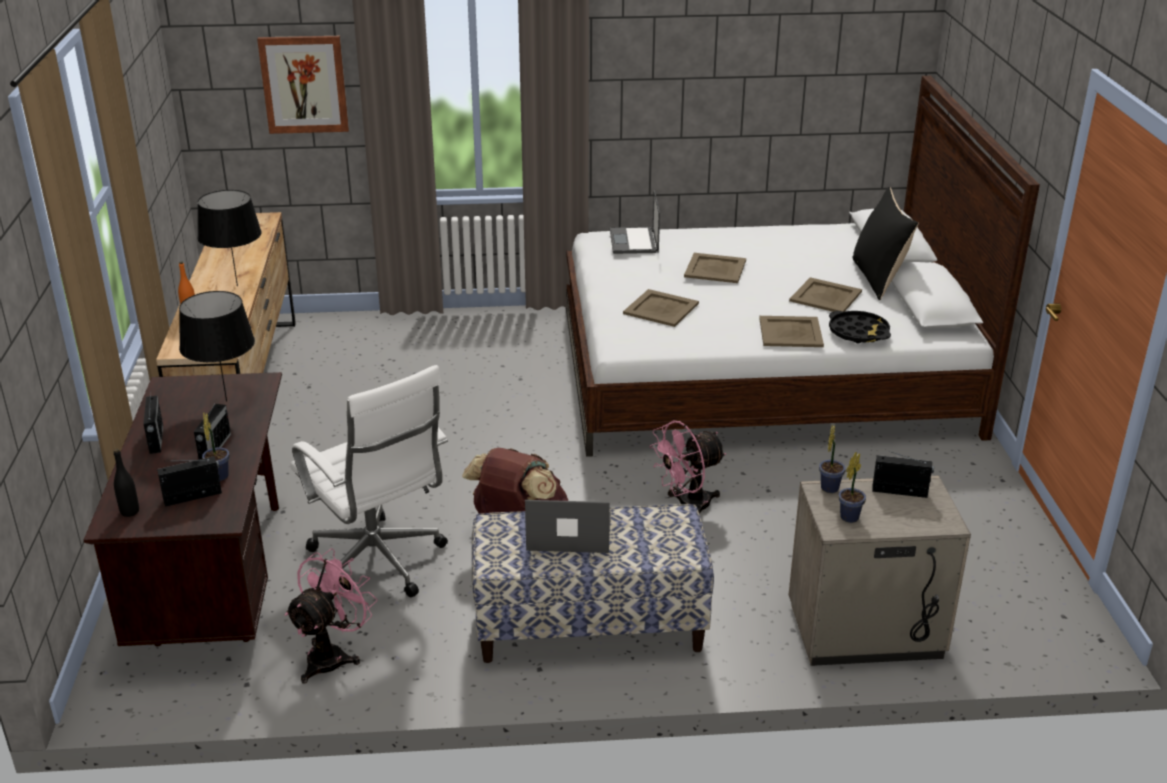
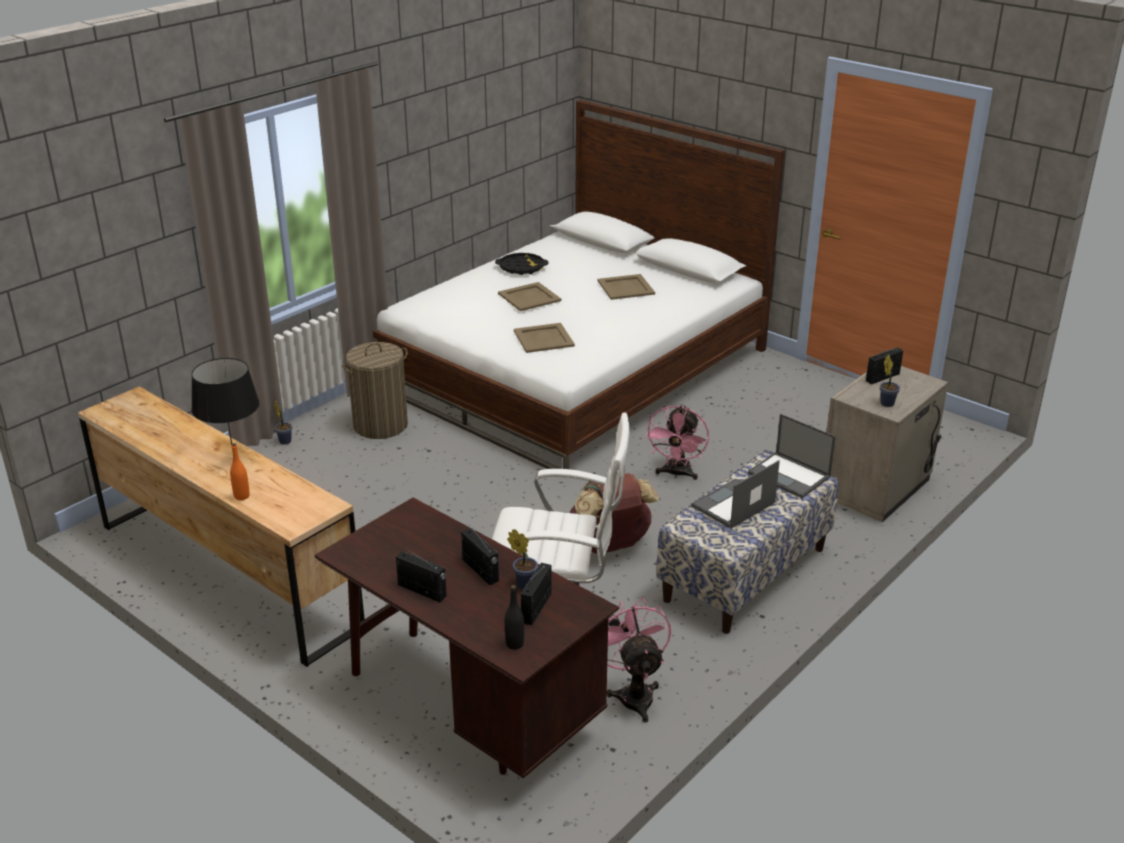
camera: 45 degrees left, 0 degrees up
black table lamp [179,291,255,402] -> none
picture [257,36,349,134] -> none
laptop [610,190,660,254] -> laptop moved to [748,414,836,498]
beige tray [759,316,824,347] -> none
potted plant [819,424,846,493] -> potted plant moved to [274,401,292,444]
black tray [829,311,891,343] -> black tray moved to [495,253,549,275]
black pillow [852,187,919,300] -> none
none -> laundry basket [341,342,408,439]

